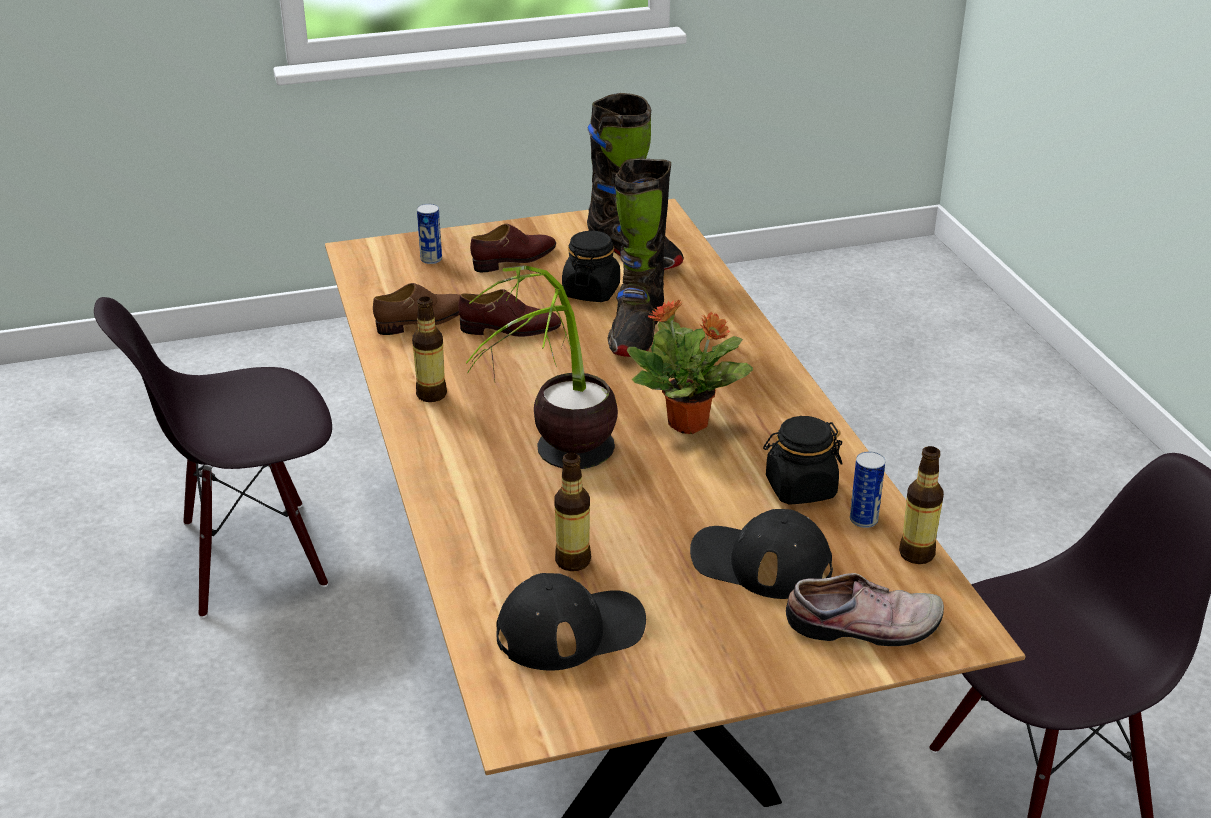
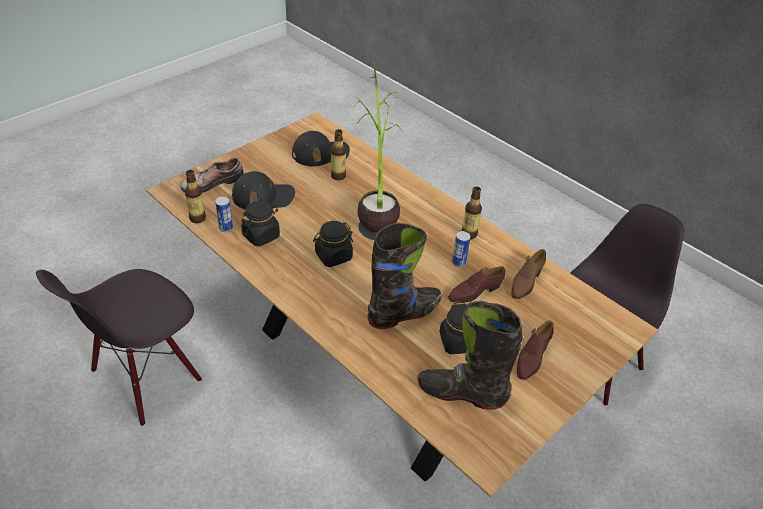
camera: 150 degrees right, 10 degrees up
can [417,204,442,264] -> can moved to [452,231,471,267]
black cap [496,573,646,670] -> black cap turned 150 degrees counterclockwise [292,131,350,166]
black boot [607,158,671,357] -> black boot turned 75 degrees clockwise [367,223,442,329]
potted plant [627,299,753,434] -> black jar [313,221,353,267]

